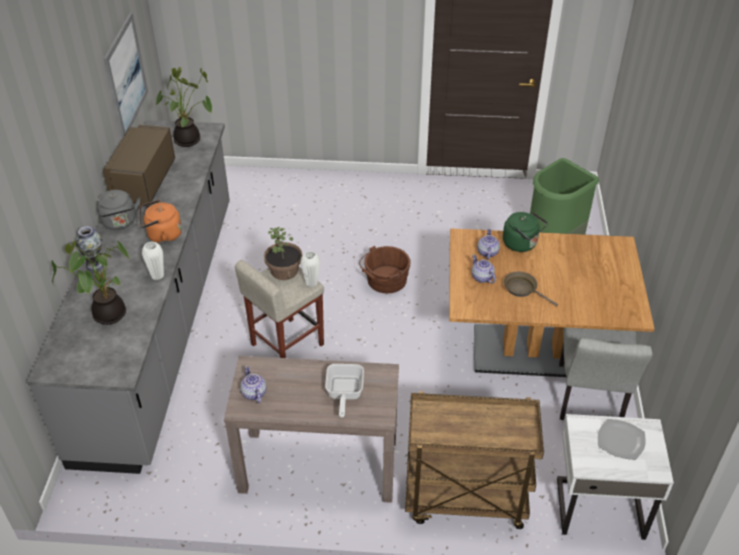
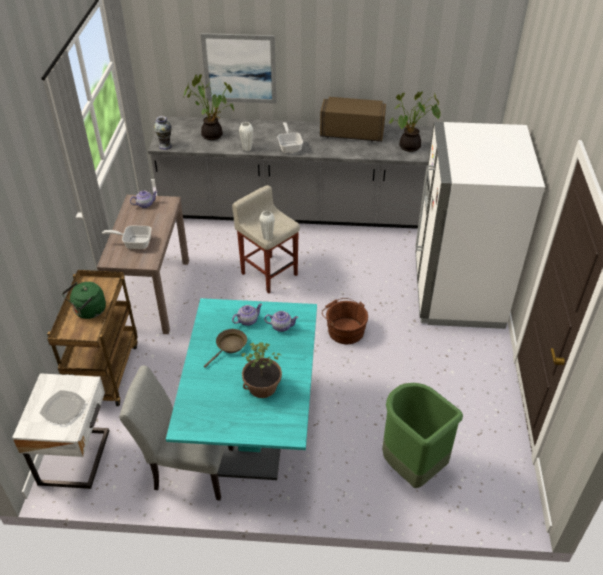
camera: 90 degrees right, 0 degrees up
vase [76,226,103,271] -> vase moved to [154,116,172,150]
grey kettle [97,190,141,230] -> none
picture [104,12,148,139] -> picture moved to [201,33,276,104]
orange kettle [139,200,182,243] -> frying pan [277,122,303,153]
potted plant [264,227,302,280] -> potted plant moved to [241,342,282,398]
brown dining table [449,228,655,377] -> turquoise dining table [166,298,317,480]
green kettle [503,212,548,252] -> green kettle moved to [62,282,106,319]
none -> white fridge [415,122,545,329]

